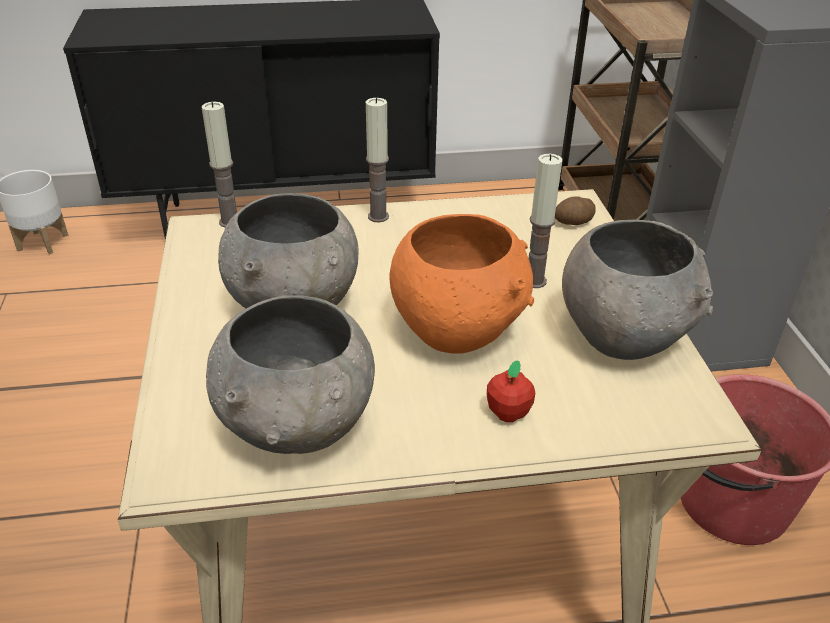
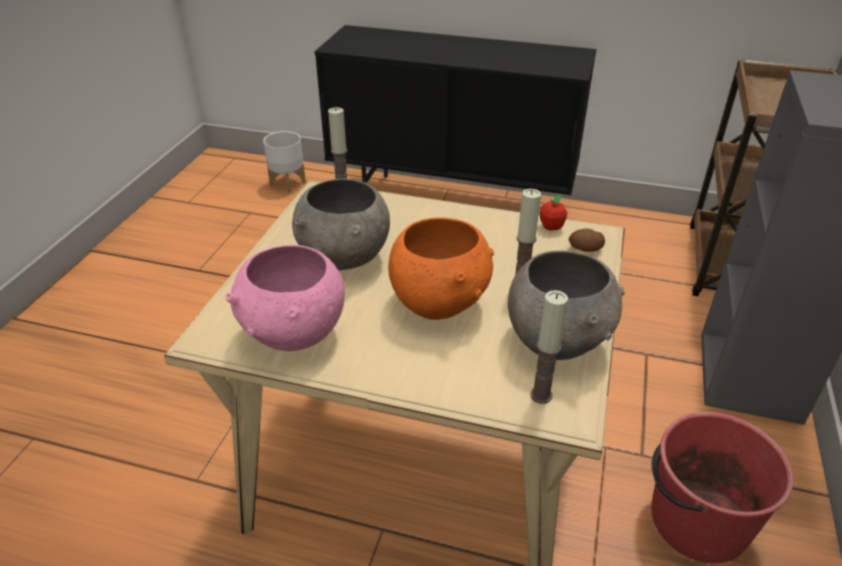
camera: 25 degrees right, 0 degrees up
grey bowl [206,295,375,454] -> pink bowl [225,245,345,351]
candle [366,98,389,222] -> candle moved to [530,290,568,404]
apple [487,360,535,422] -> apple moved to [540,195,567,230]

